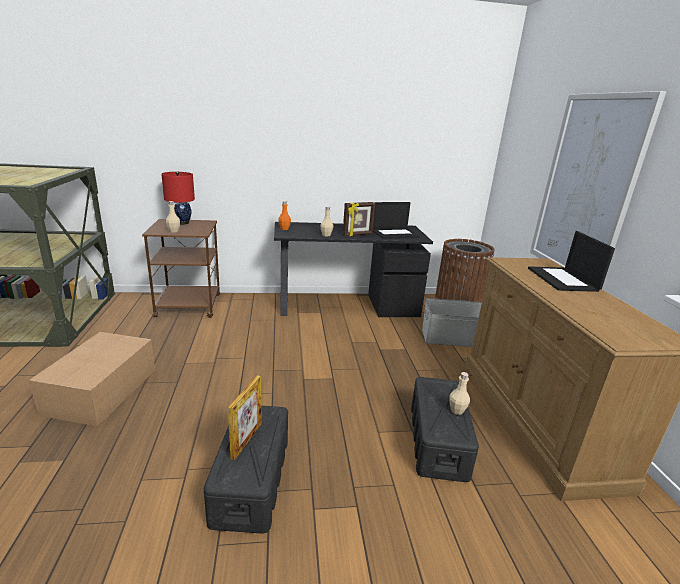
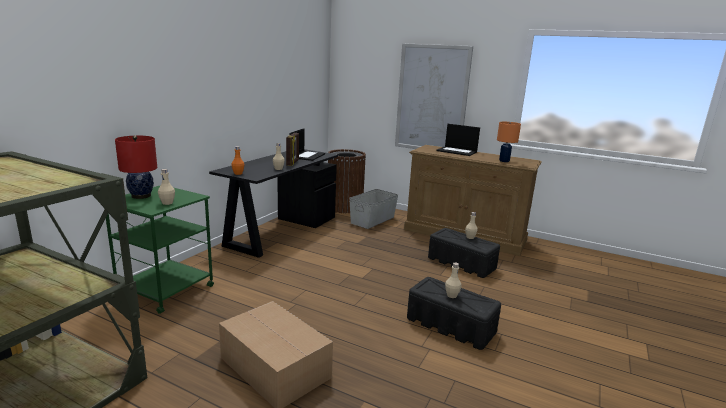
camera: 55 degrees left, 5 degrees down
brown cart [142,219,220,318] -> green cart [104,185,214,314]
picture frame [228,375,262,460] -> beige bottle [445,263,462,298]
none -> orange table lamp [497,122,521,162]

